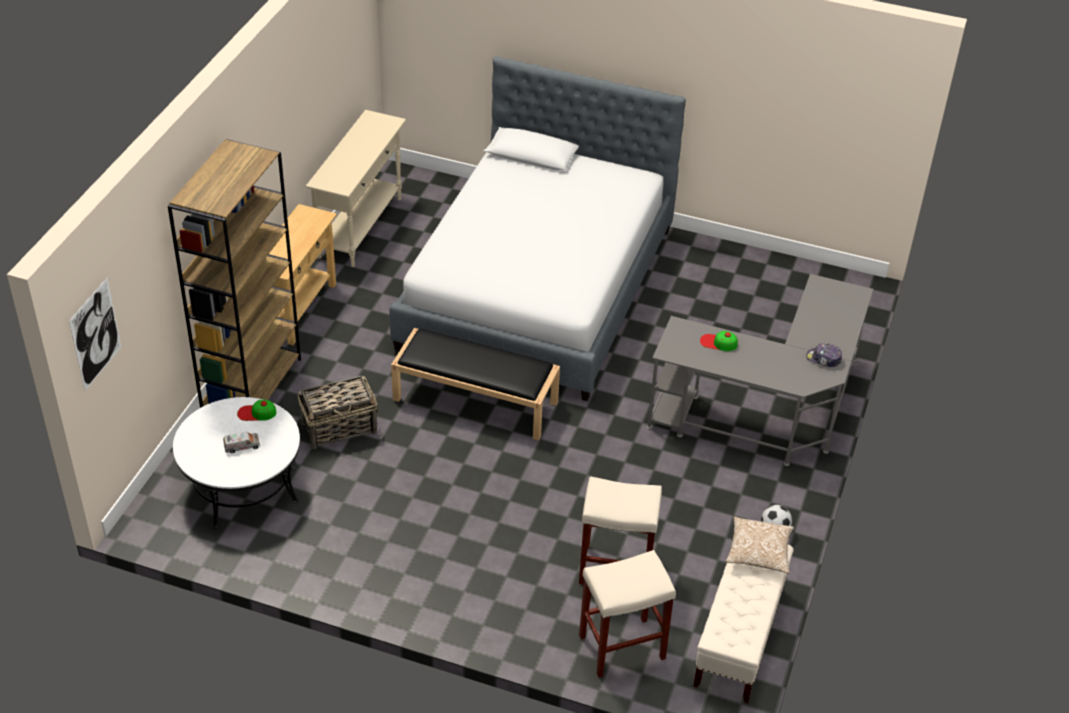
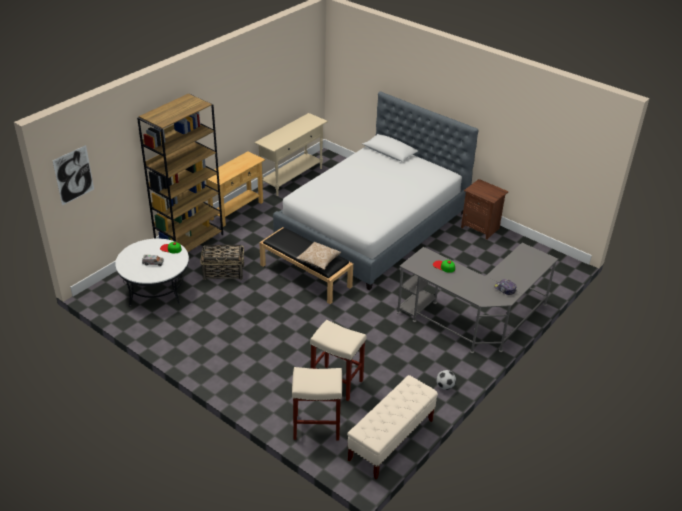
camera: 20 degrees right, 5 degrees down
pillow [726,517,794,574] -> pillow moved to [296,242,341,270]
none -> brown nightstand [461,179,509,240]

